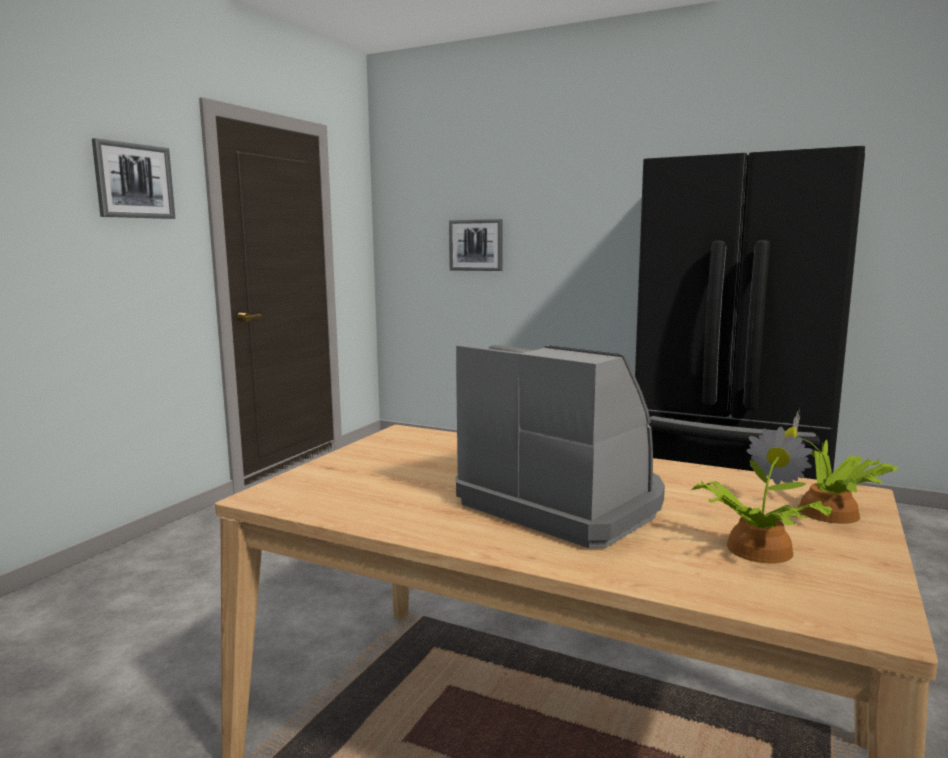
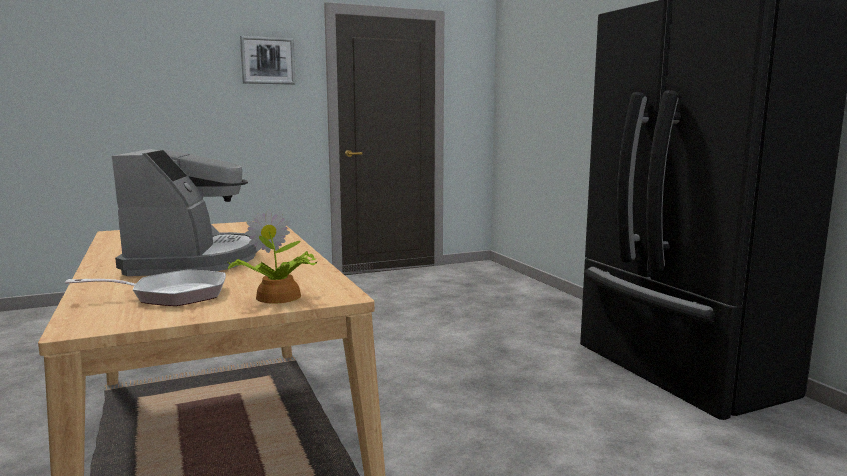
camera: 40 degrees right, 0 degrees up
picture [449,219,503,271] -> none
potted plant [690,427,832,564] -> frying pan [65,269,226,306]

